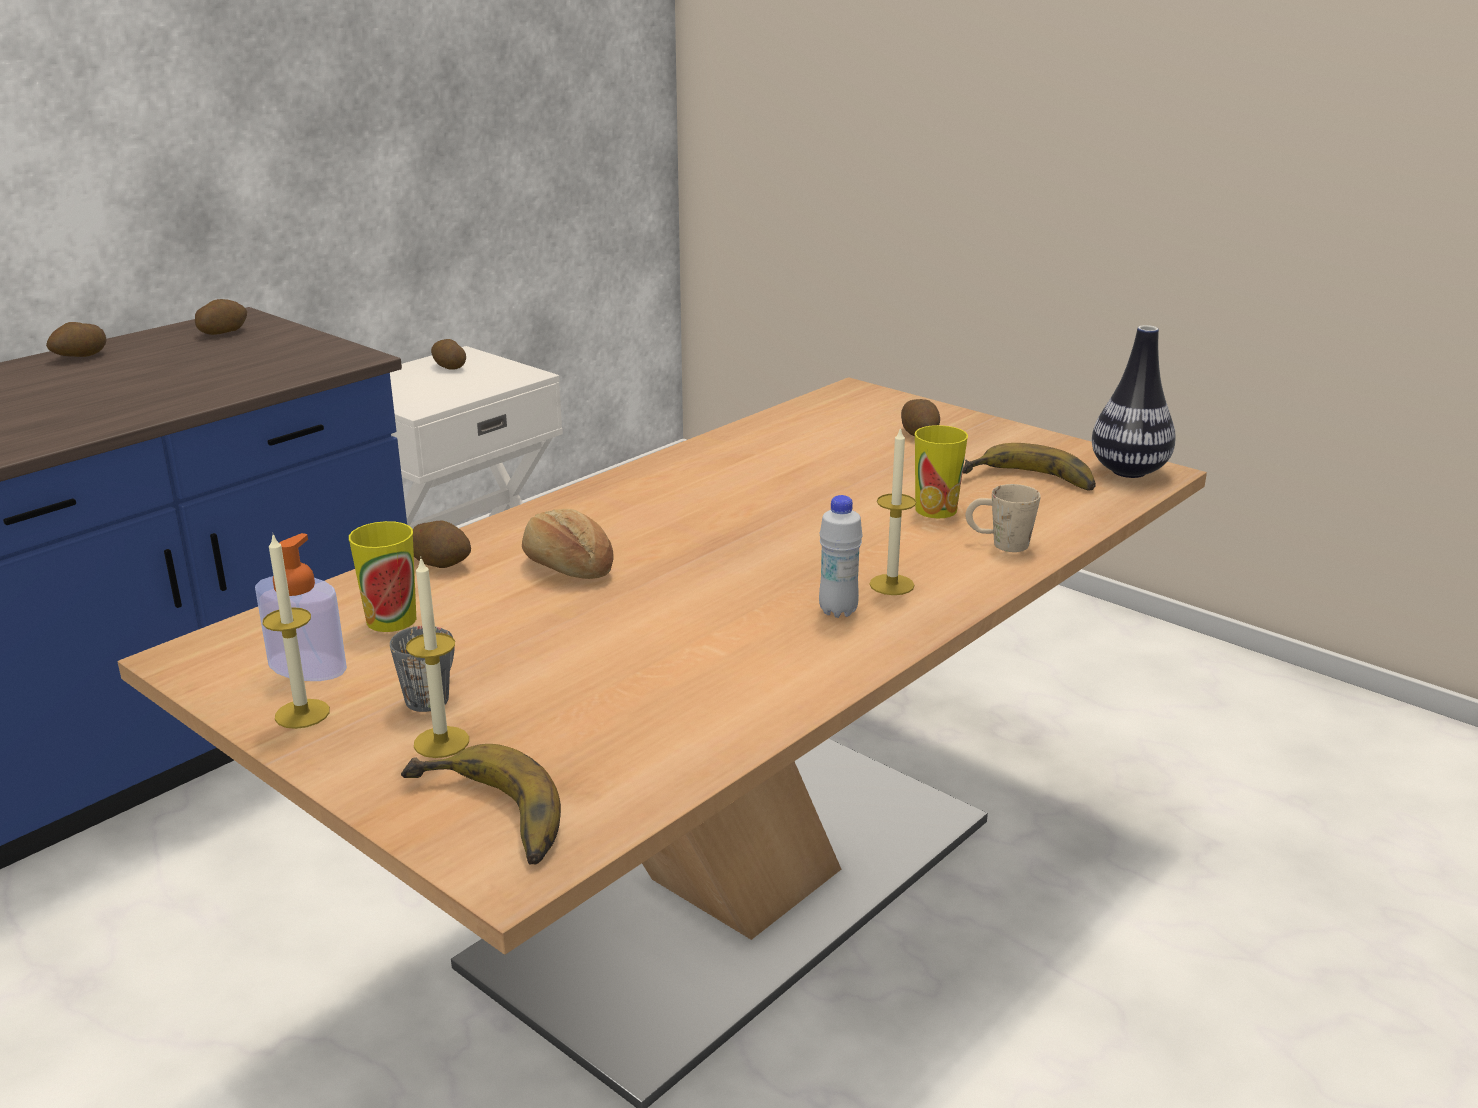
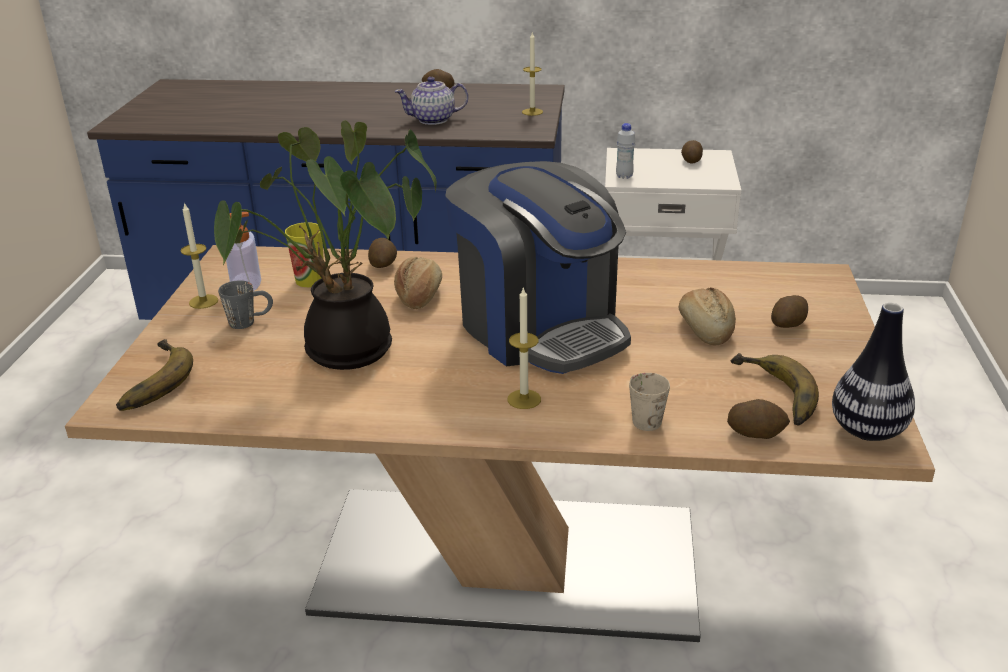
camera: 55 degrees right, 5 degrees up
potato [195,299,247,335] -> potato moved to [727,399,790,439]
candle [406,559,469,758] -> candle moved to [522,33,543,116]
white bottle [819,495,863,618] -> white bottle moved to [616,123,635,179]
cup [915,425,968,518] -> none
none -> potted plant [214,120,437,370]
none -> teapot [394,77,469,125]
none -> coffee machine [445,161,631,374]
none -> bread [679,288,736,345]

